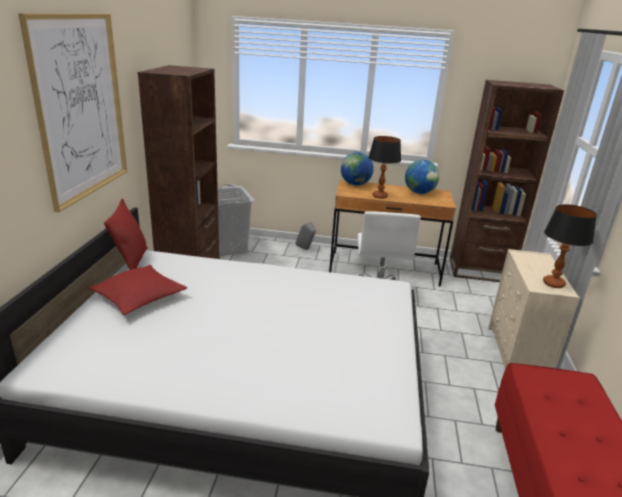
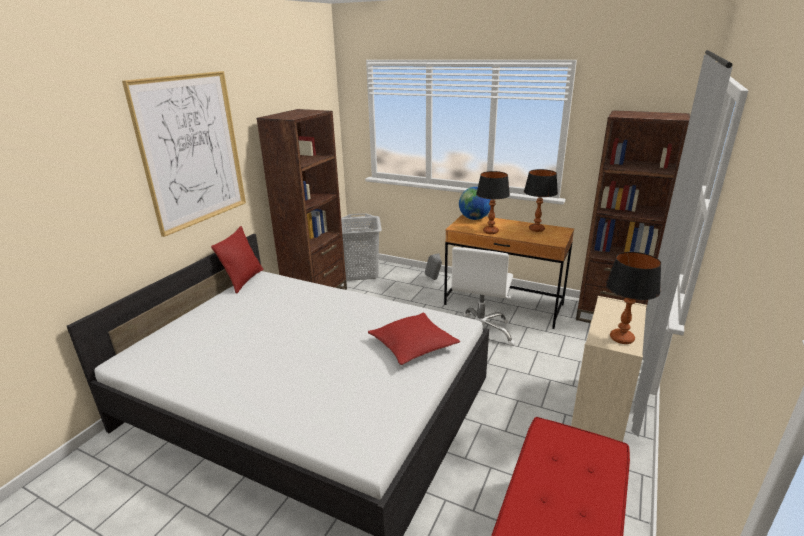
camera: 20 degrees right, 0 degrees up
red pillow [88,265,187,315] -> red pillow moved to [368,312,460,365]
globe [405,160,439,194] -> table lamp [524,169,558,232]

